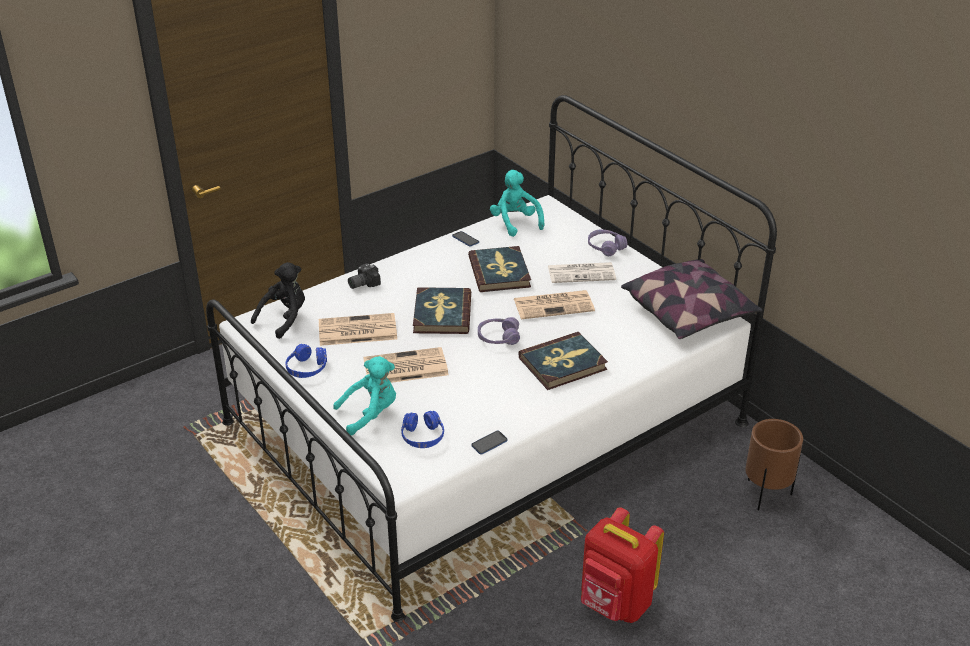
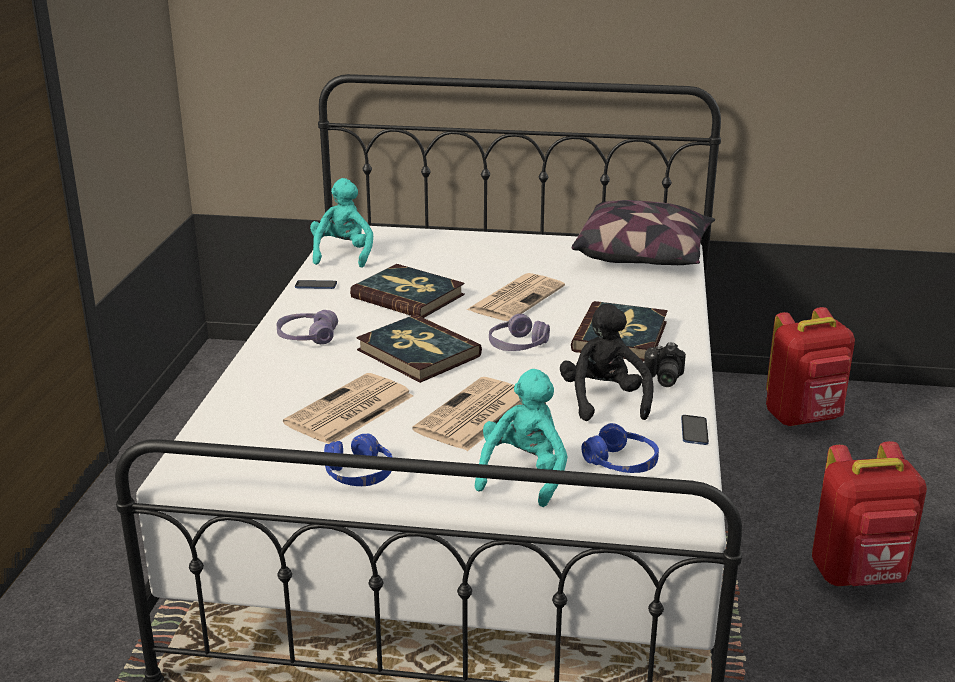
camera: 45 degrees left, 10 degrees down
black plush toy [251,262,305,339] -> black plush toy moved to [560,304,654,421]
camera [348,263,381,289] -> camera moved to [644,342,686,387]
turquoise plush toy [490,170,544,237] -> turquoise plush toy turned 75 degrees clockwise [310,178,373,268]
newspaper [548,262,616,283] -> none
purple headphones [588,229,627,256] -> purple headphones moved to [277,310,338,344]
brown planter [745,419,803,511] -> red backpack [766,307,855,426]

